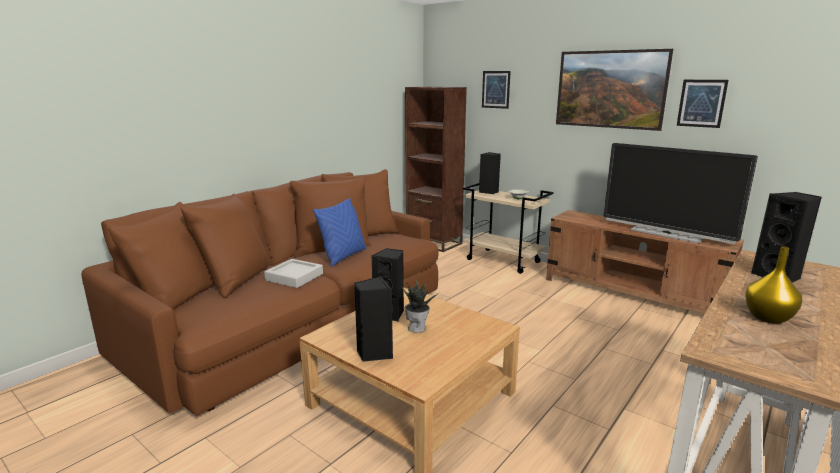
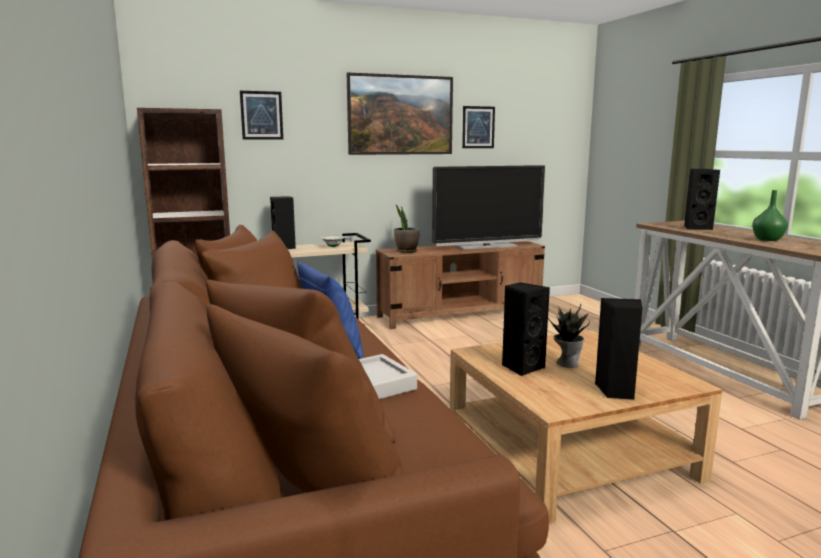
camera: 60 degrees left, 5 degrees down
yellow vase [745,246,802,324] -> green vase [752,190,788,241]
none -> potted plant [394,204,420,253]

